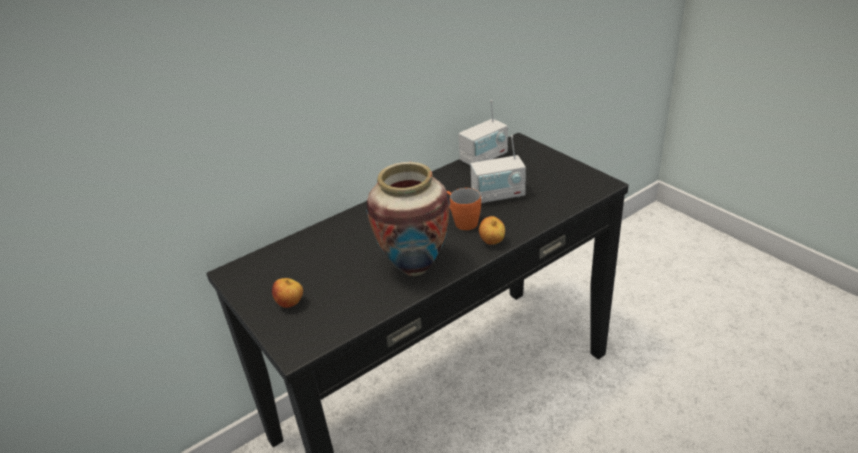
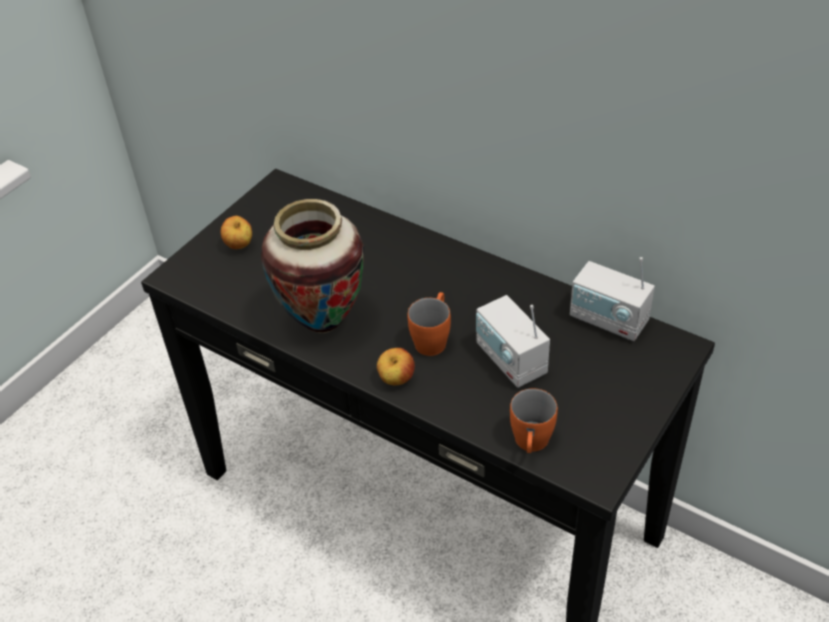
camera: 70 degrees right, 10 degrees up
none -> orange mug [510,388,558,453]

